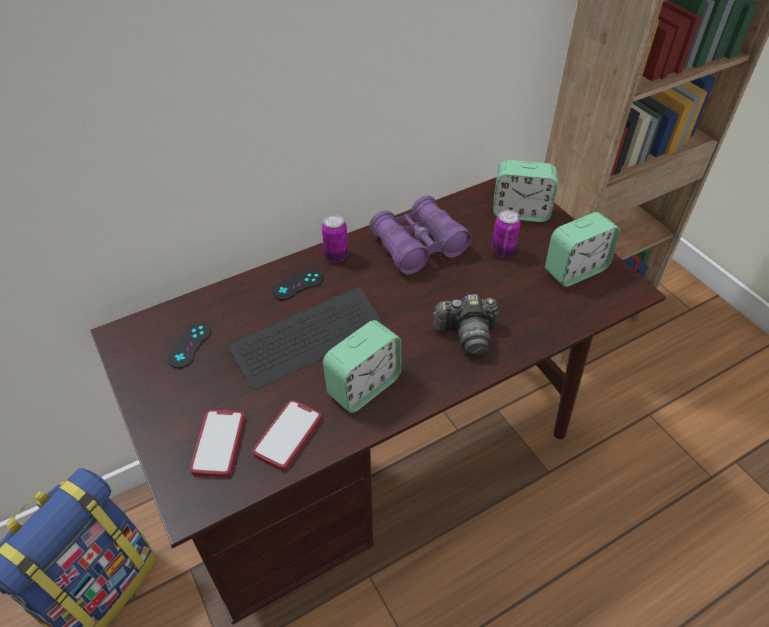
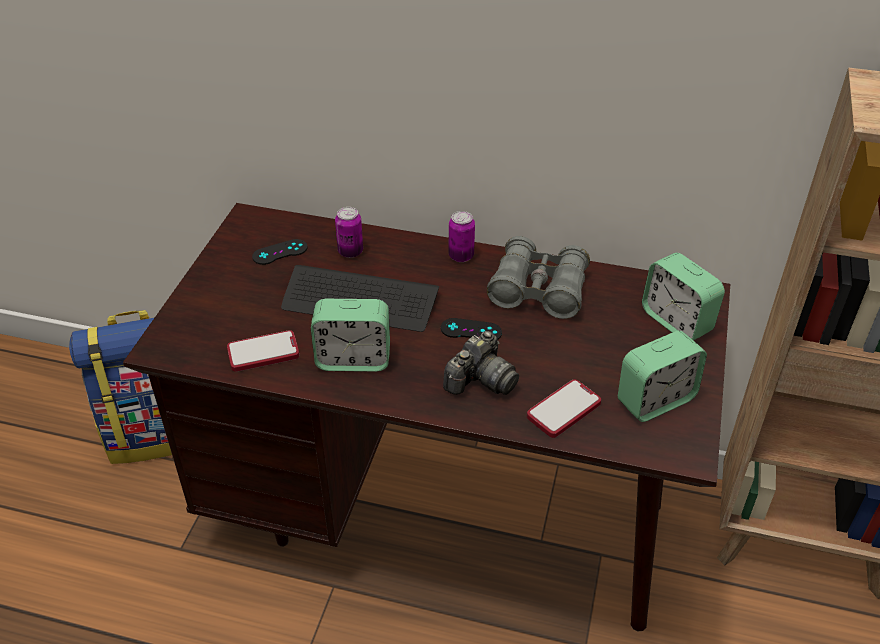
camera: 45 degrees right, 5 degrees down
phone [190,410,245,478] -> phone moved to [527,379,601,438]
black game controller [272,269,323,300] -> black game controller moved to [441,318,502,339]
purple binoculars [369,195,471,275] -> grey binoculars [487,236,590,319]
camera [433,294,499,356] -> camera turned 90 degrees counterclockwise [443,331,519,395]
can [492,210,521,257] -> can moved to [335,207,363,258]
alarm clock [545,212,620,287] -> alarm clock turned 45 degrees counterclockwise [618,331,707,422]

